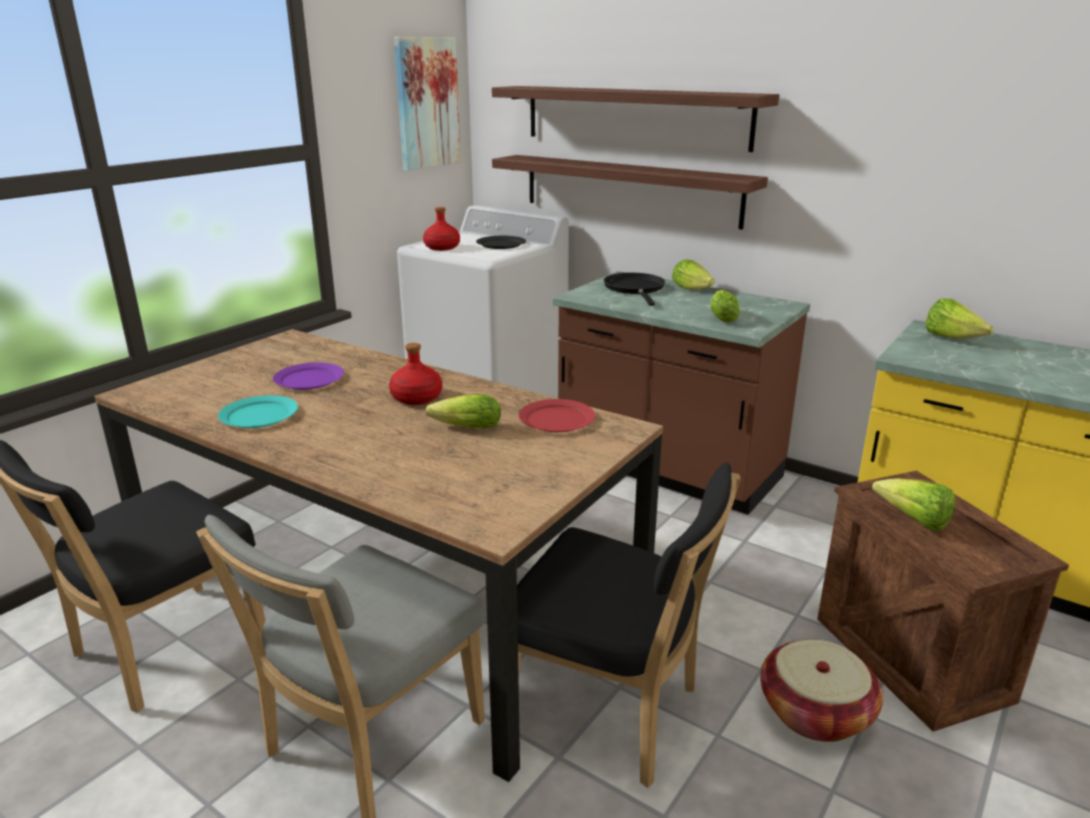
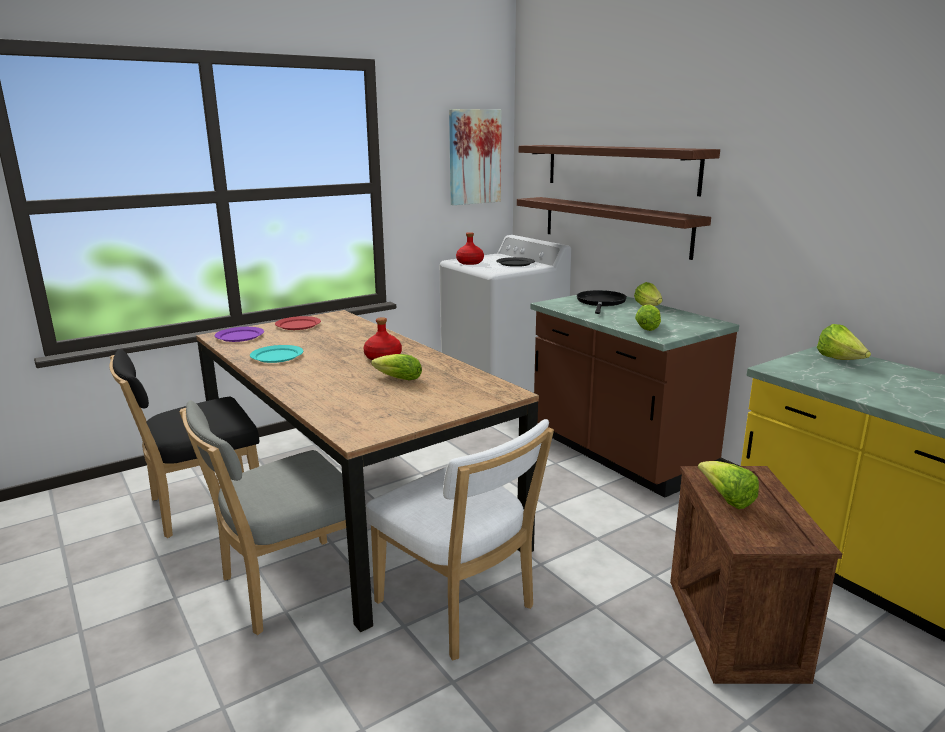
camera: 20 degrees right, 5 degrees down
purple plate [273,362,344,390] -> purple plate moved to [215,327,264,342]
black chair [517,462,741,788] -> white chair [366,419,554,661]
red plate [519,399,596,432] -> red plate moved to [275,316,321,330]
basket [760,640,883,742] -> none

